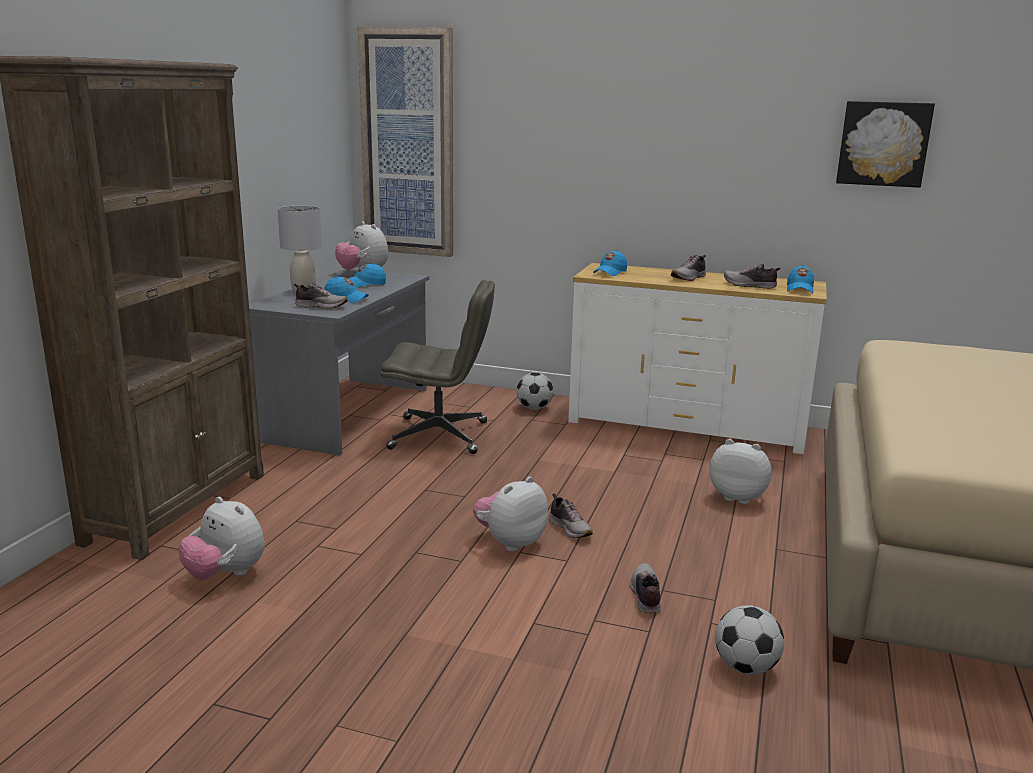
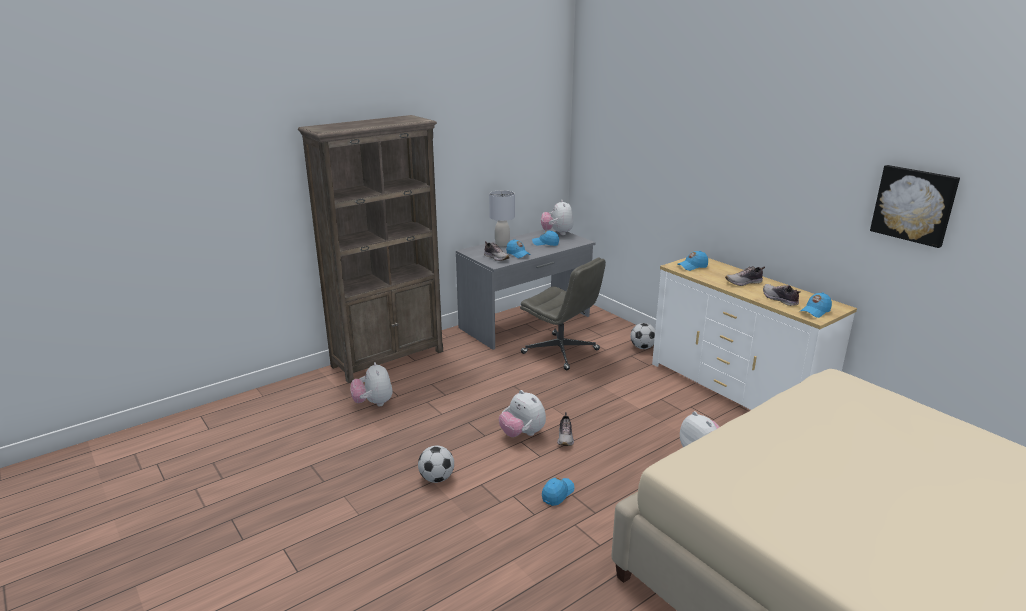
camera: 35 degrees right, 5 degrees up
picture [358,27,453,257] -> none
plush toy [473,476,548,552] -> plush toy turned 120 degrees counterclockwise [499,390,546,437]
shoe [630,563,661,613] -> blue cap [542,477,575,506]
football [715,605,784,675] -> football moved to [418,445,454,483]

